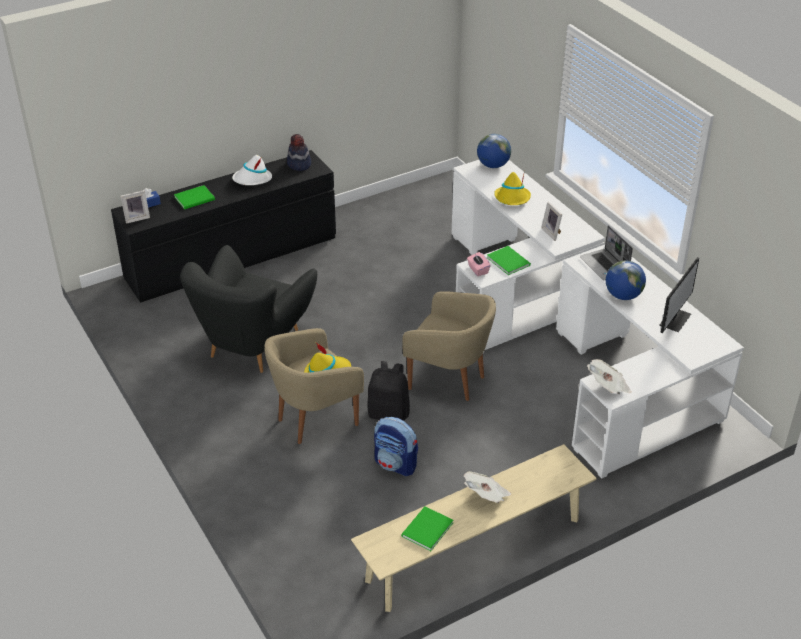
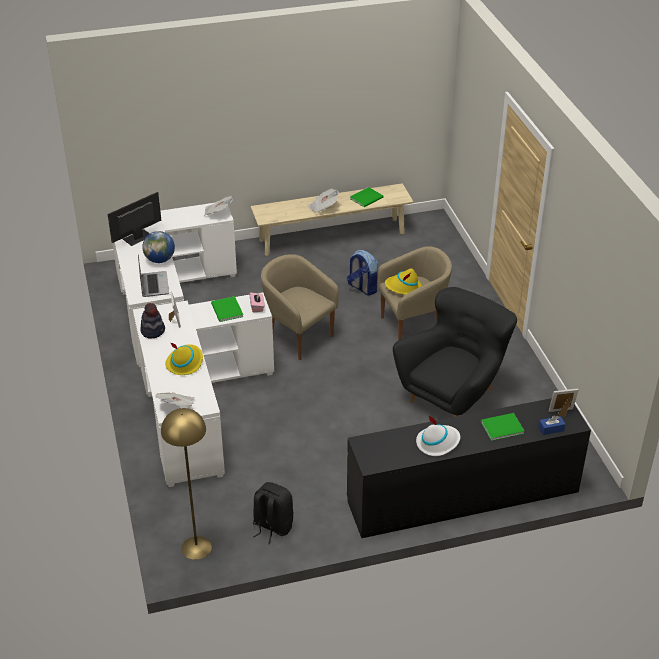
camera: 165 degrees left, 0 degrees up
hat [287,134,311,171] -> hat moved to [140,303,165,339]
black backpack [368,361,410,421] -> black backpack moved to [253,482,294,544]
globe [477,134,511,168] -> newspaper [155,392,195,406]
none -> yellow floor lamp [161,408,212,560]

